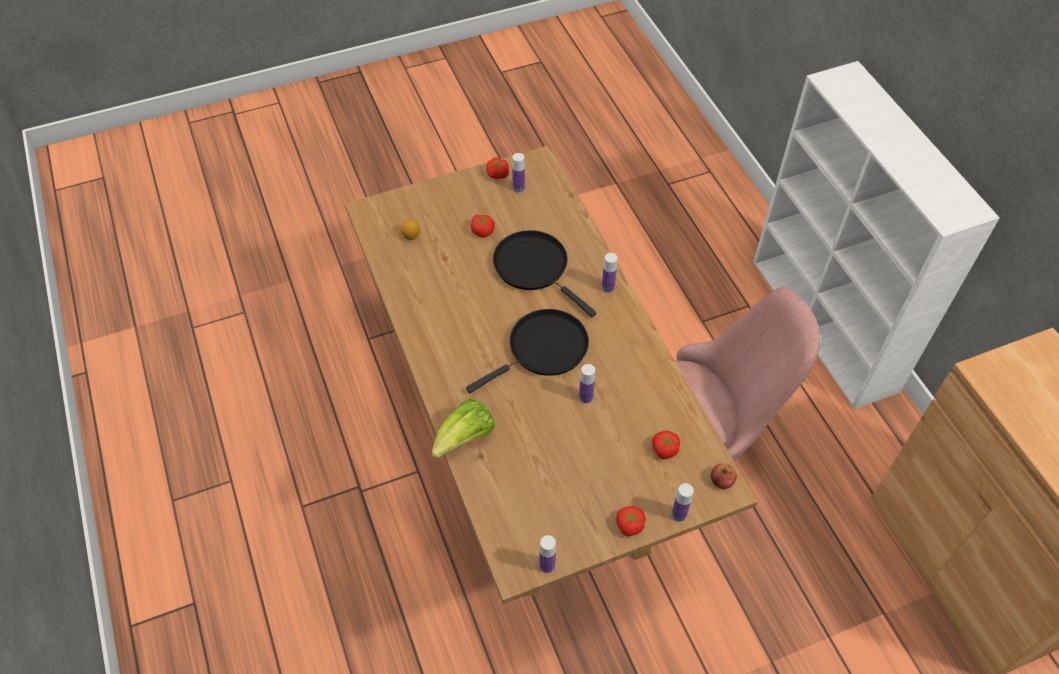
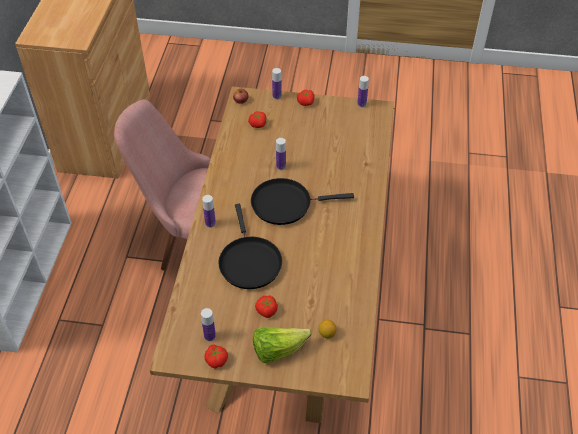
camera: 150 degrees left, 5 degrees down
lettuce [432,399,495,459] -> lettuce moved to [253,327,311,363]

